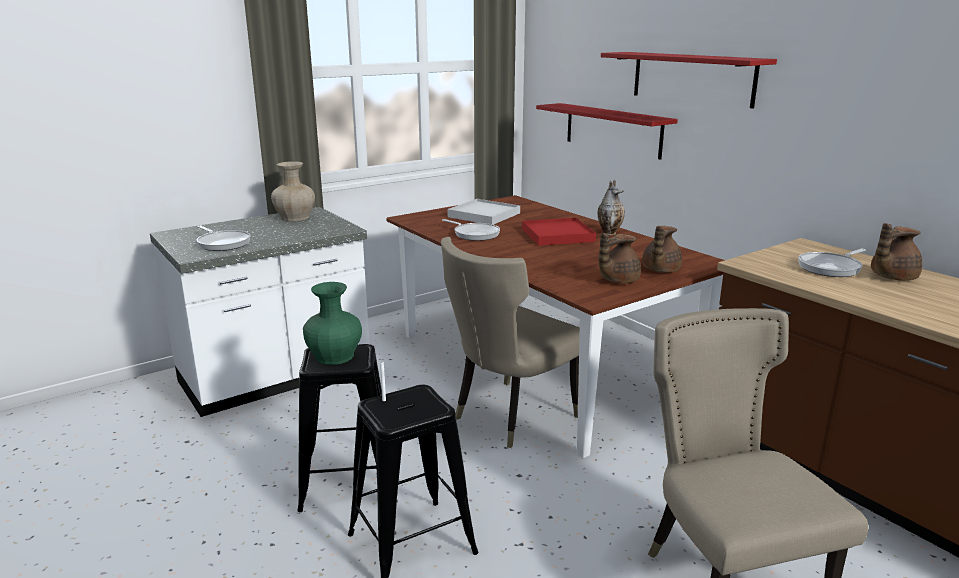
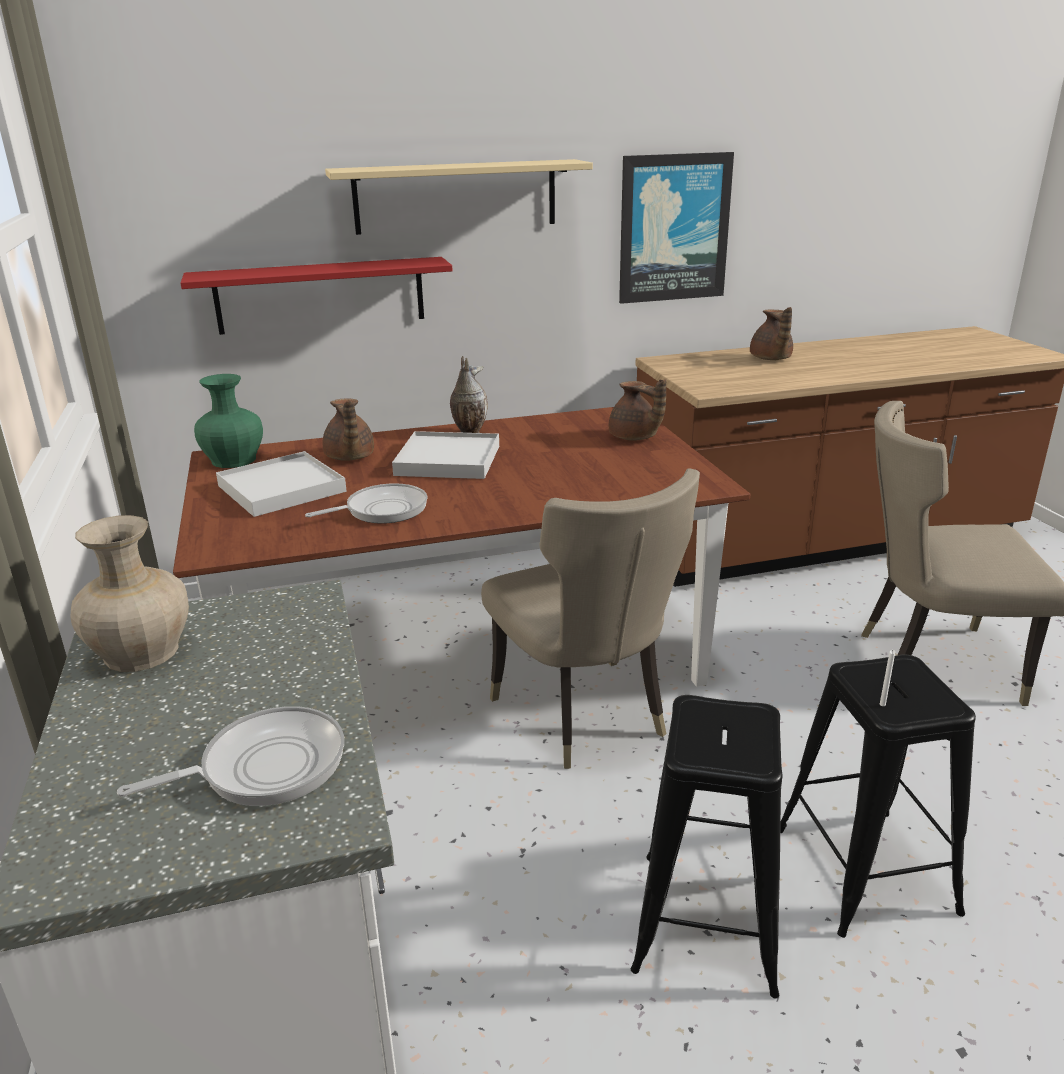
camera: 70 degrees left, 5 degrees up
green vase [303,282,362,365] -> green vase moved to [194,374,263,468]
red tray [522,218,596,246] -> white tray [392,431,499,479]
brown teapot [599,233,641,283] -> brown teapot moved to [322,399,374,461]
red shelf [601,52,777,108] -> beige shelf [325,159,593,235]
frying pan [798,249,866,277] -> none
none -> picture [619,152,734,304]

